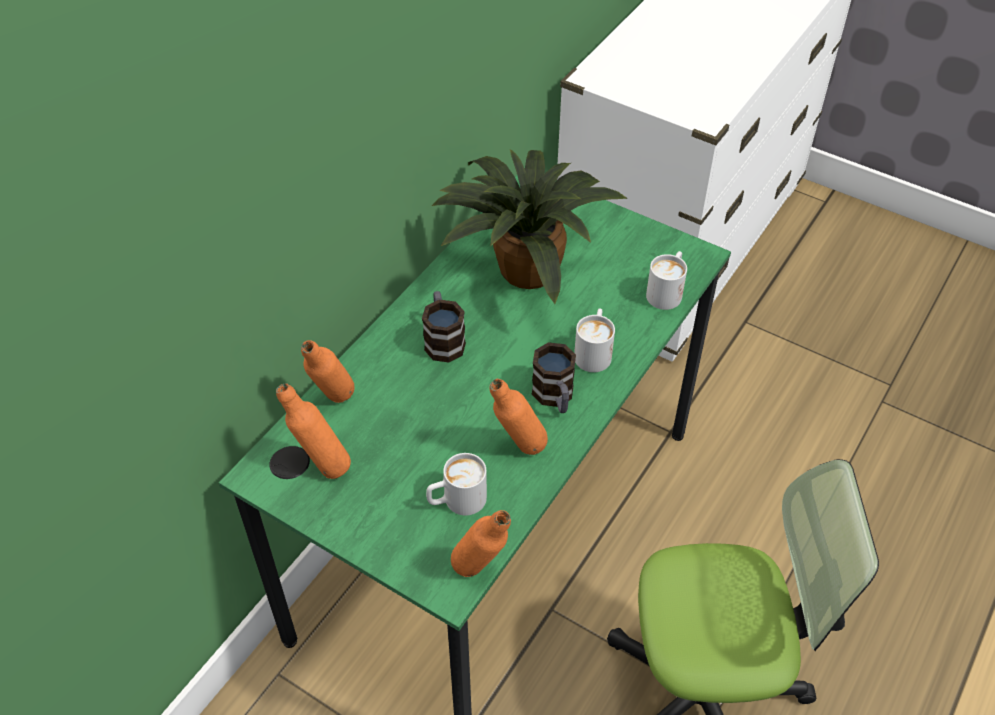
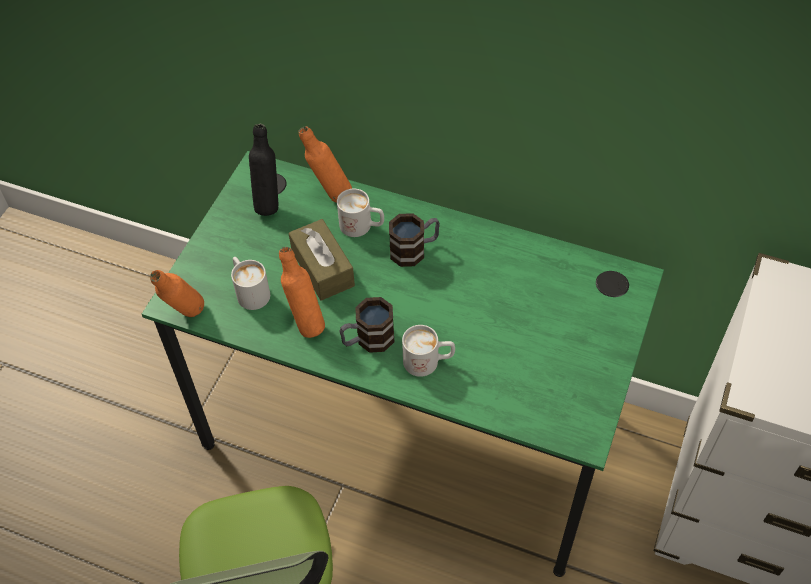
camera: 80 degrees right, 5 degrees up
orange bottle [276,383,351,479] -> black bottle [249,123,279,216]
potted plant [432,149,628,304] -> none
white mug [646,251,687,310] -> white mug moved to [337,189,384,237]
none -> brown tissue box [289,219,355,301]

